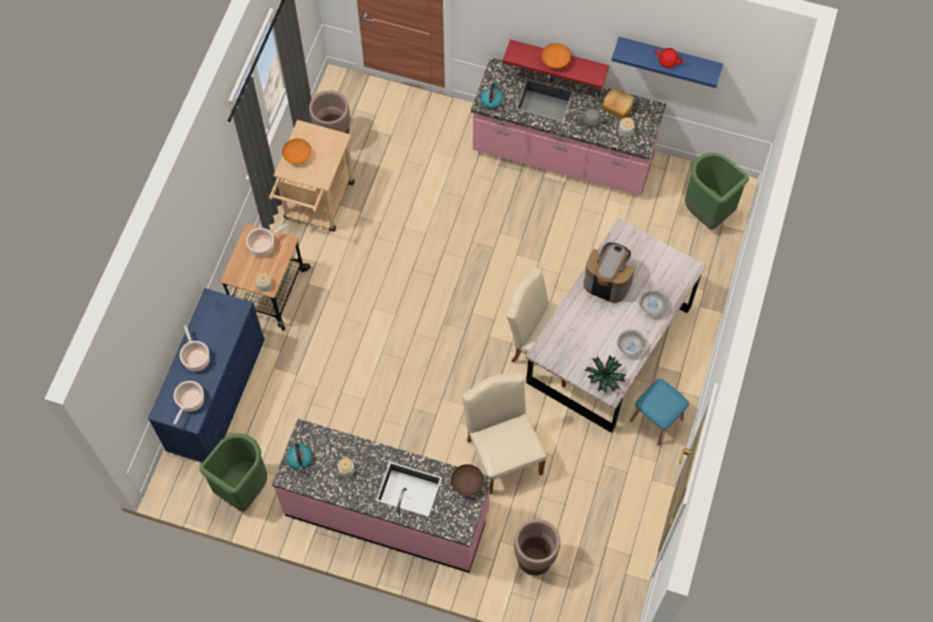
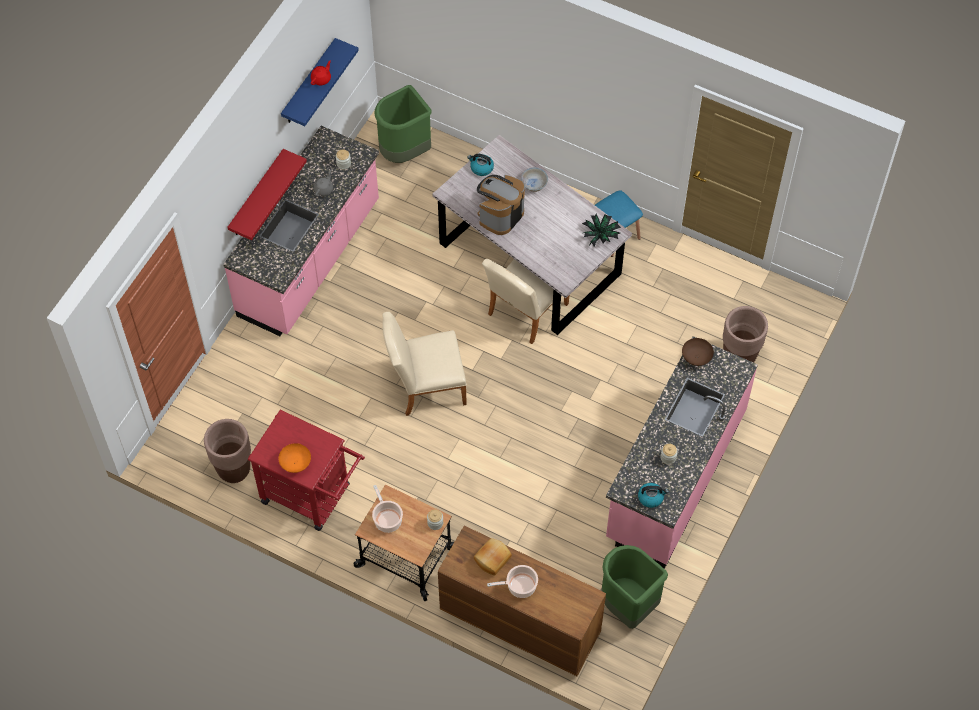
camera: 80 degrees left, 5 degrees down
blue dresser [148,288,265,463] -> brown dresser [438,526,606,676]
cooking pot [173,381,204,425] -> none
beige cart [269,120,355,232] -> red cart [248,410,365,531]
beige chair [462,373,547,494] -> beige chair moved to [382,312,467,416]
kettle [480,81,503,109] -> kettle moved to [468,154,494,176]
orange bowl [541,43,571,69] -> none
bread [603,88,634,119] -> bread moved to [474,538,512,576]
white bowl [617,329,646,356] -> none

